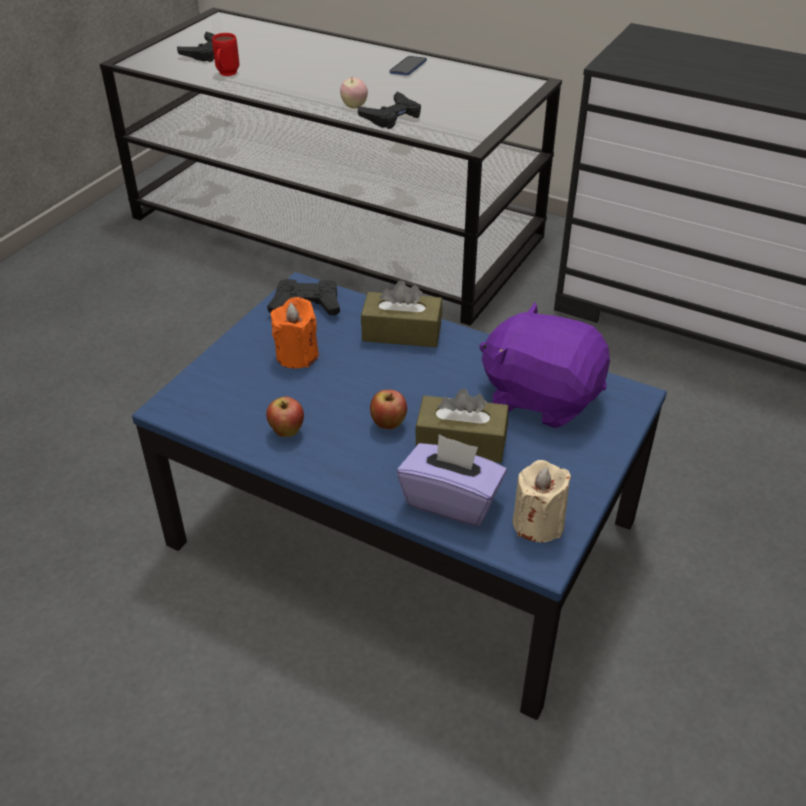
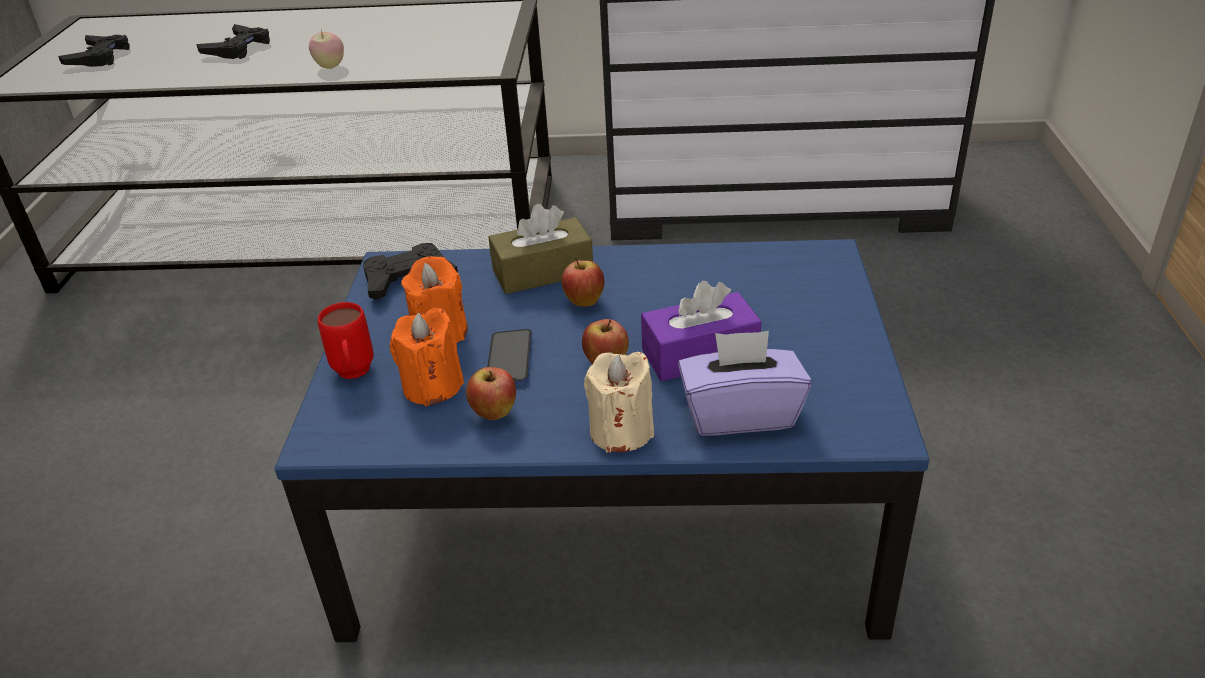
camera: 25 degrees left, 5 degrees down
red mug [212,33,239,76] -> red mug moved to [318,302,374,379]
black game controller [358,92,421,129] -> black game controller moved to [196,24,270,59]
phone [389,56,427,75] -> phone moved to [487,329,532,384]
brown tissue box [415,389,509,463] -> purple tissue box [641,281,762,381]
purple plush toy [479,302,610,428] -> none
beige candle [512,460,571,542] -> beige candle moved to [584,352,654,453]
none -> orange candle [390,308,464,406]
none -> apple [561,256,604,307]

